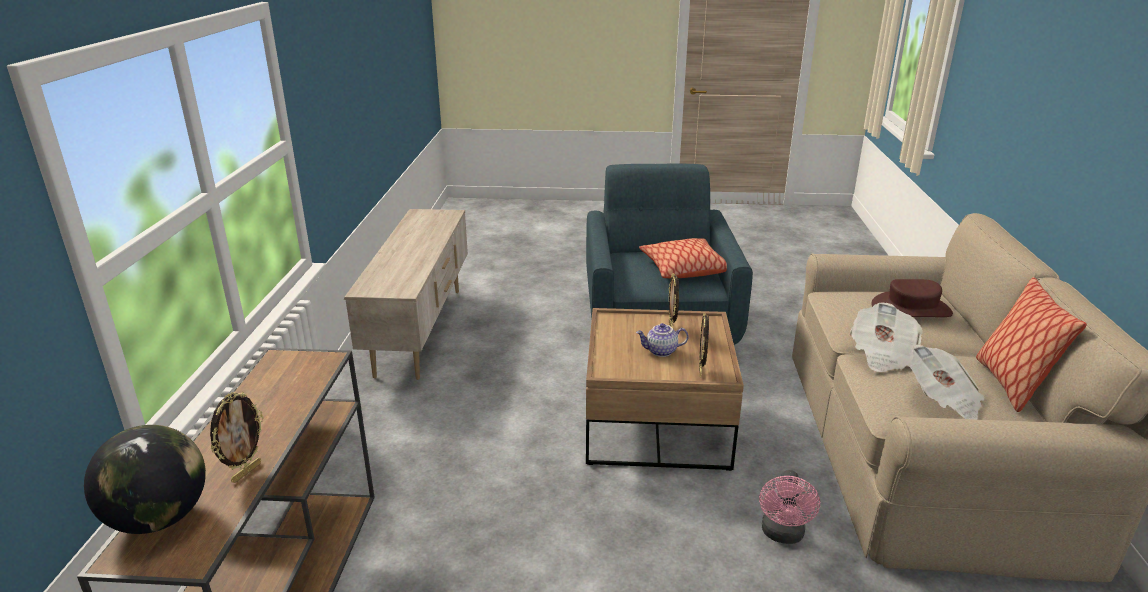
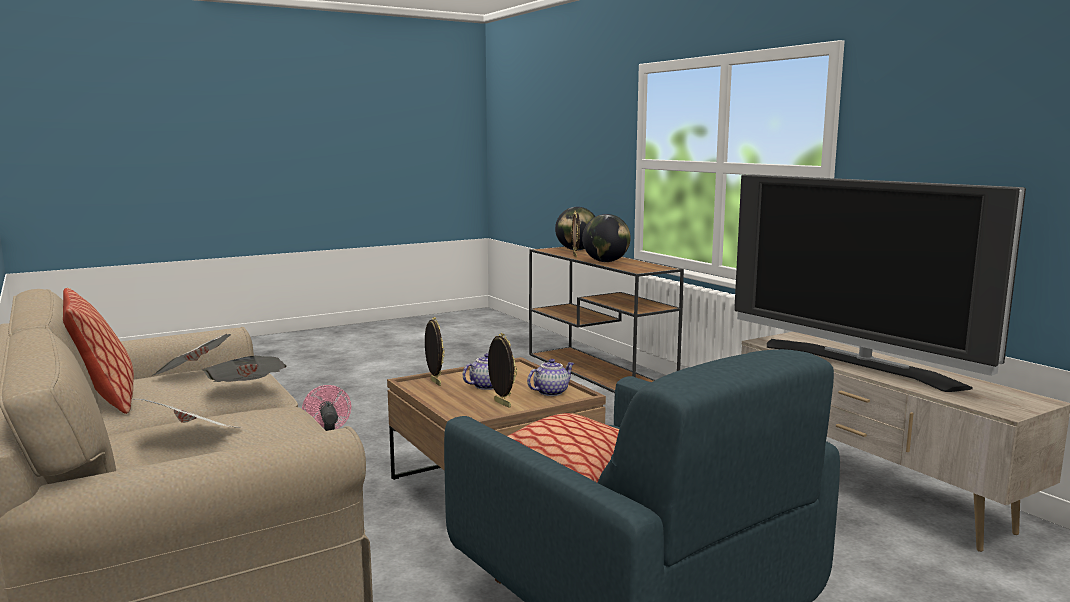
camera: 145 degrees right, 15 degrees down
brown hat [871,279,953,317] -> newspaper [131,399,240,428]
none -> teapot [527,359,574,396]
none -> globe [582,214,631,262]
none -> television [734,174,1026,392]

